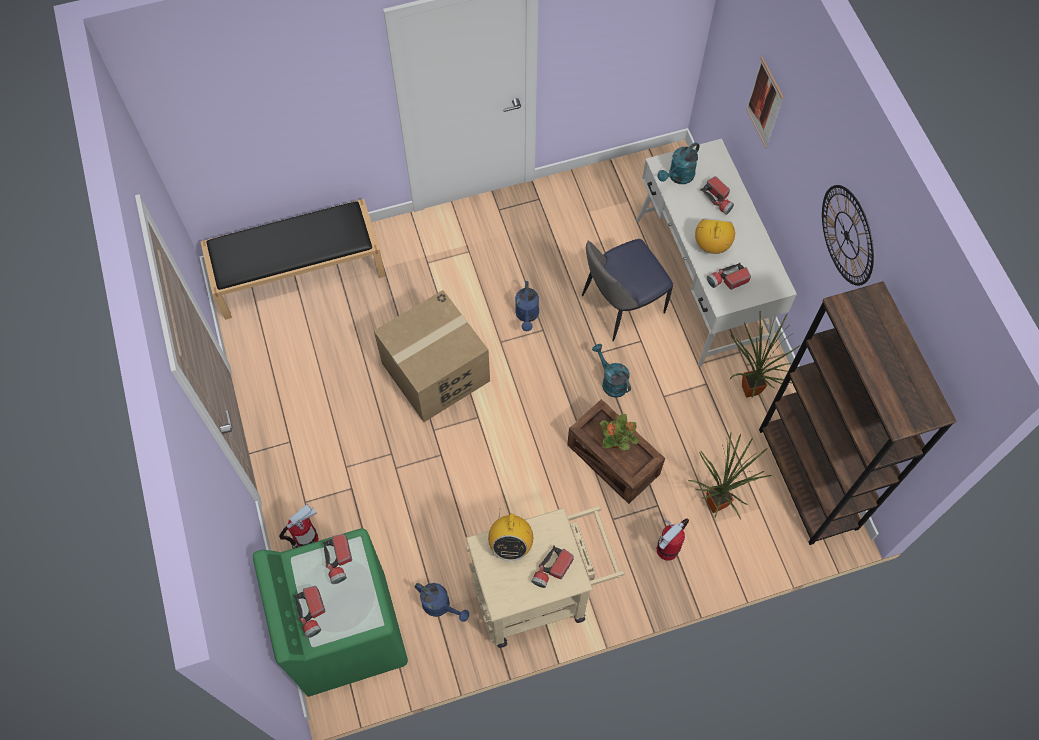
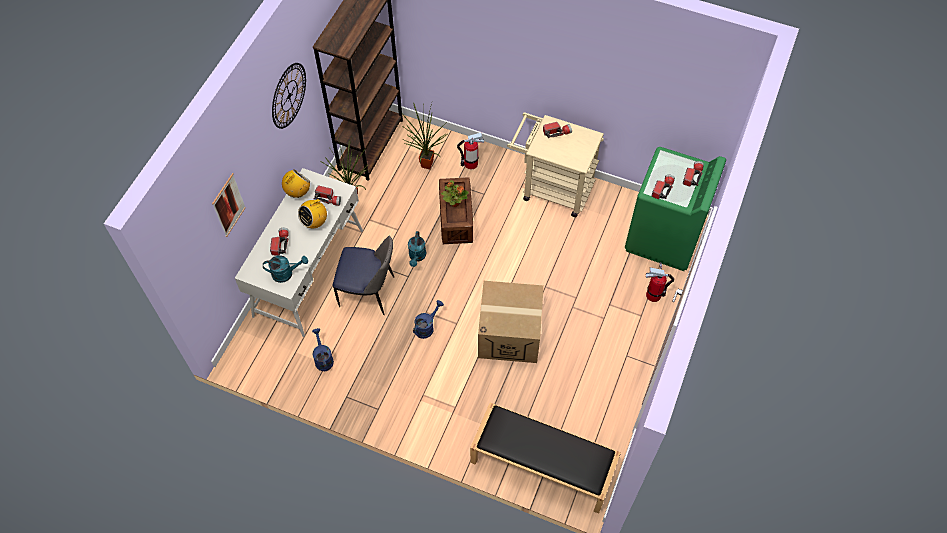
camera: 140 degrees left, 5 degrees down
blue watering can [414,583,469,622] -> blue watering can moved to [312,328,334,371]
radio [488,512,533,561] -> radio moved to [282,169,310,198]

